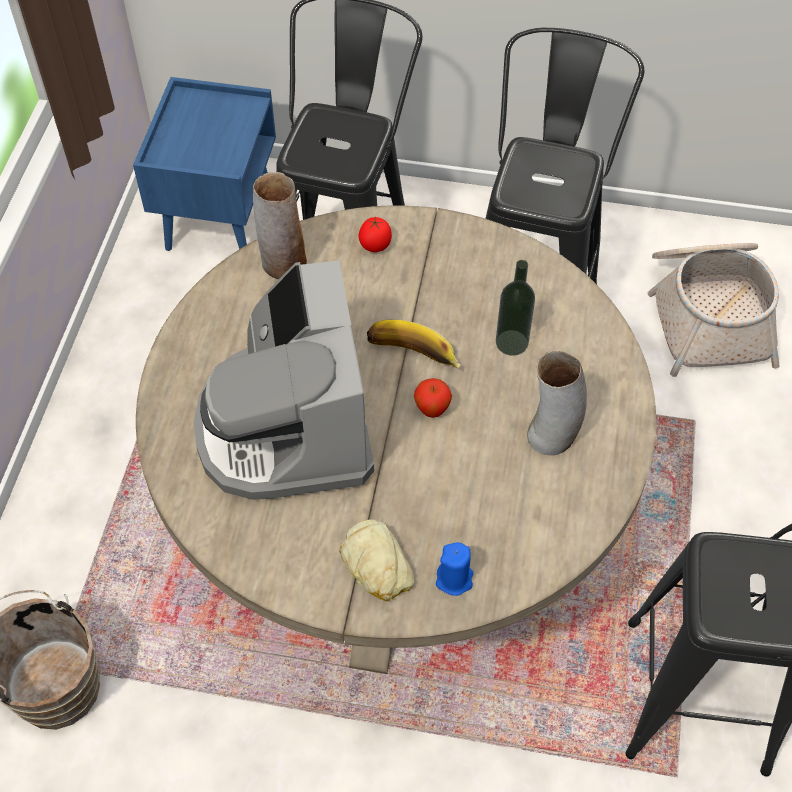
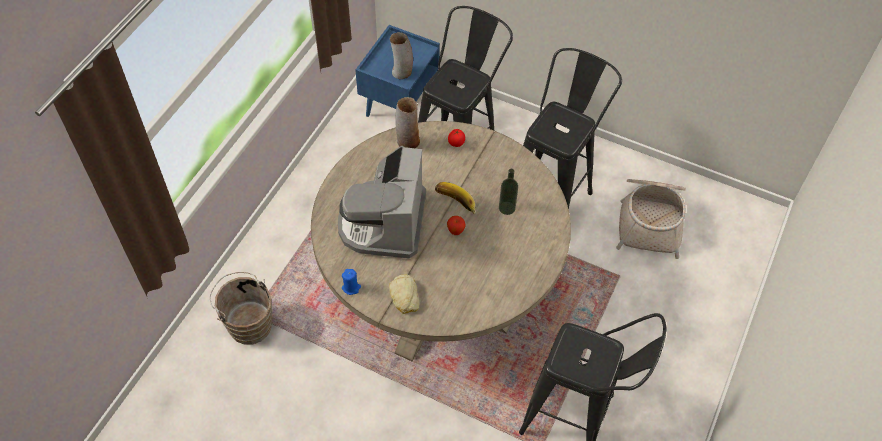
camera: 15 degrees right, 0 degrees up
blue candle [436,542,473,596] -> blue candle moved to [342,269,361,295]
vase [527,351,587,455] -> vase moved to [390,32,413,79]

